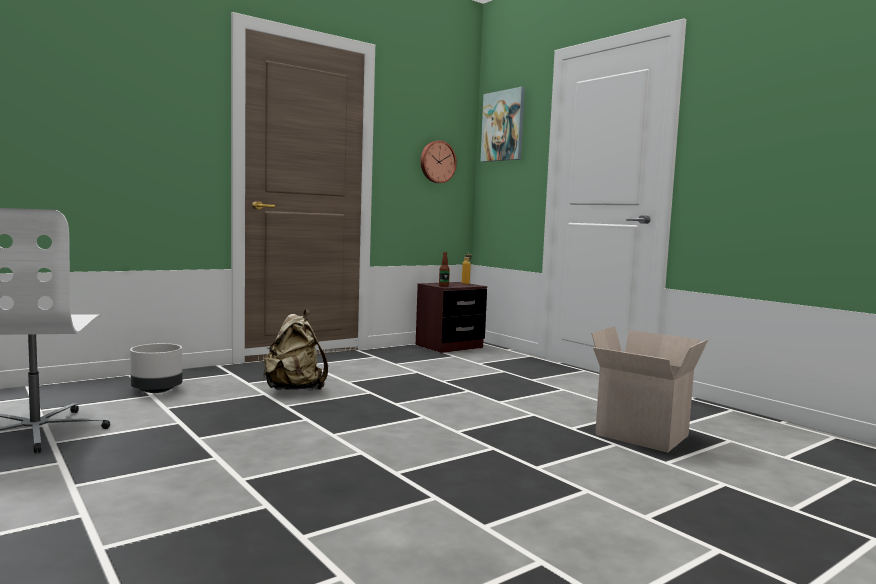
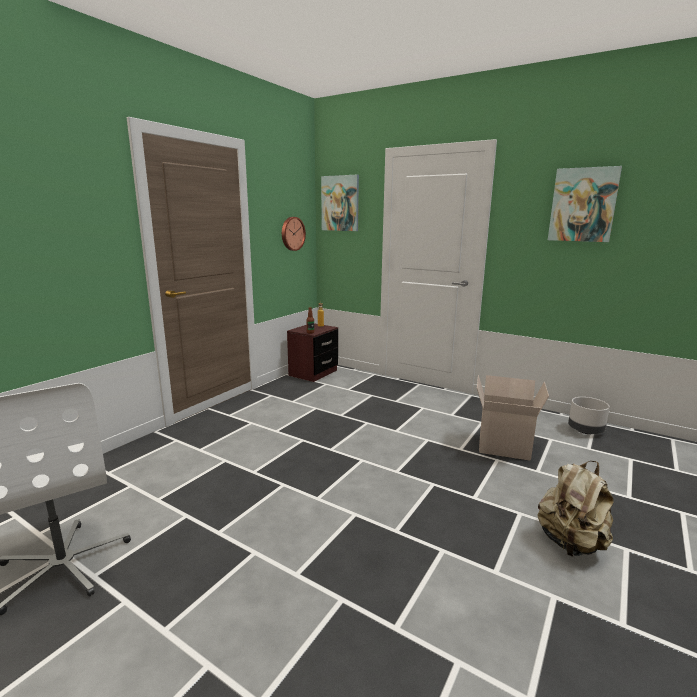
camera: 20 degrees left, 10 degrees up
grey planter [130,343,182,393] -> grey planter moved to [568,397,610,434]
beige backpack [263,309,328,390] -> beige backpack moved to [537,461,614,557]
none -> picture [548,166,622,242]

